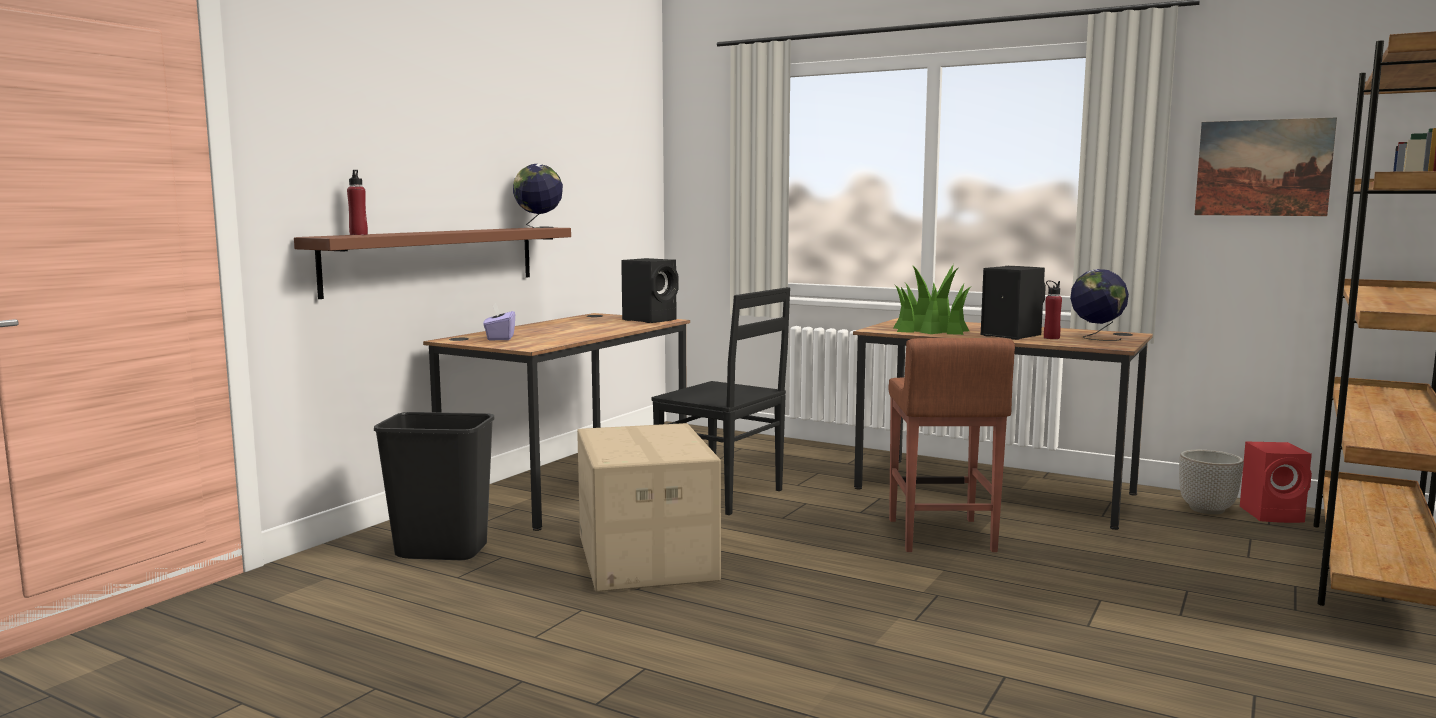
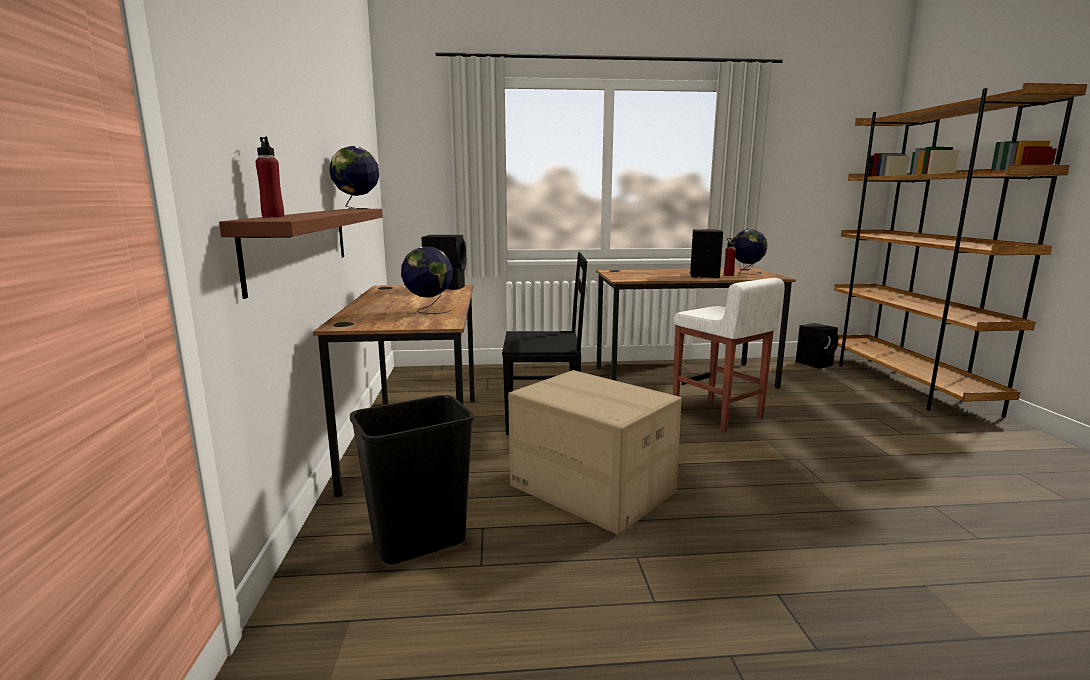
camera: 35 degrees left, 5 degrees up
purple tissue box [483,304,515,340] -> none
brown stool [889,338,1015,552] -> white stool [673,278,784,433]
potted plant [893,264,971,335] -> none
planter [1179,450,1244,515] -> none
picture [1195,117,1337,216] -> none
red speaker [1240,442,1312,523] -> black speaker [796,323,839,369]
none -> globe [401,246,453,314]

